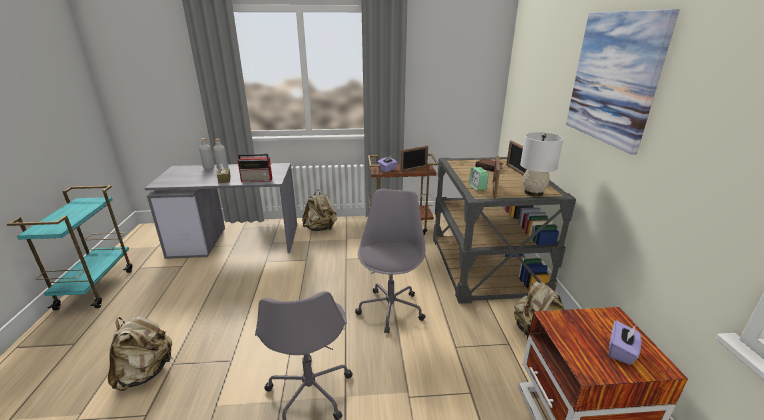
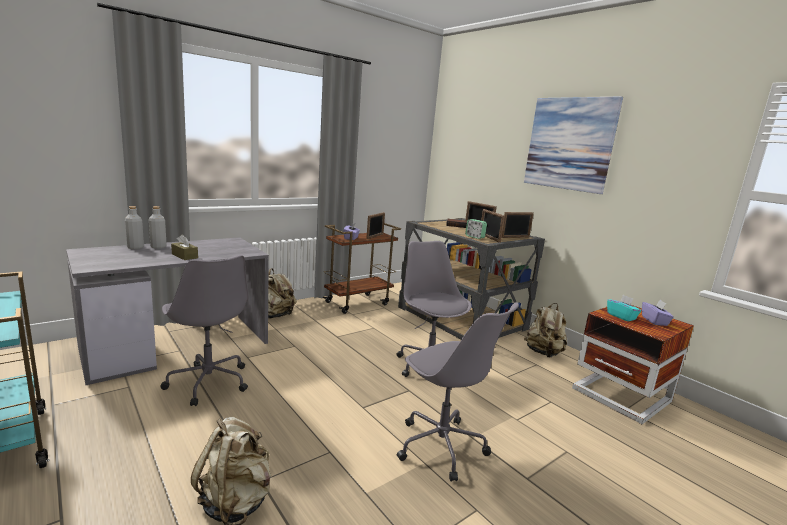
camera: 35 degrees left, 10 degrees down
radio [238,154,272,182] -> none
white table lamp [520,132,563,196] -> picture frame [502,212,534,238]
none -> grey office chair [160,255,249,406]
none -> turquoise tissue box [607,295,641,321]

